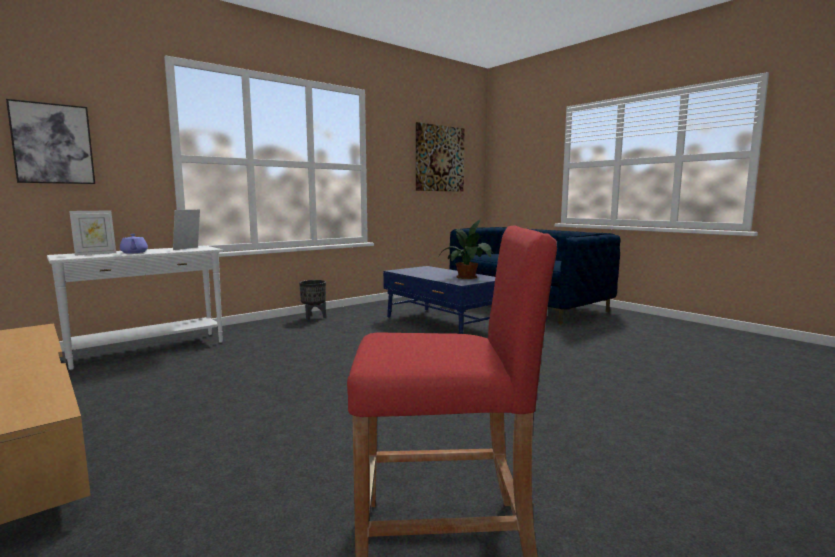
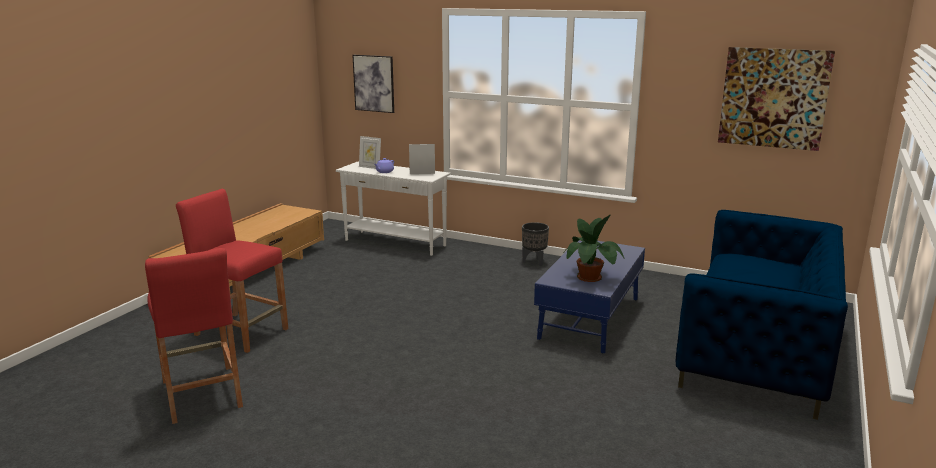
camera: 65 degrees right, 10 degrees up
none -> red stool [176,189,288,353]

